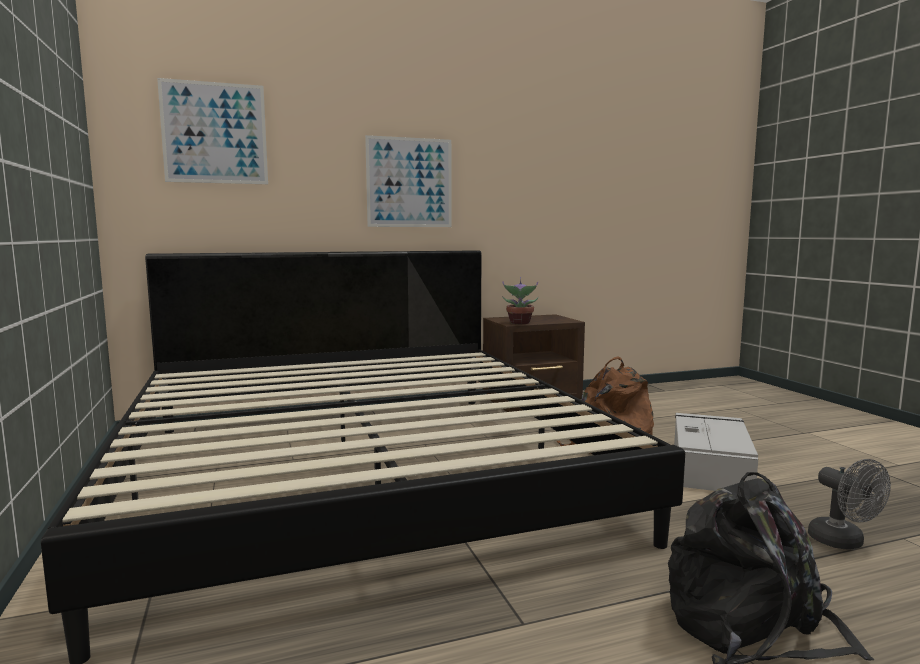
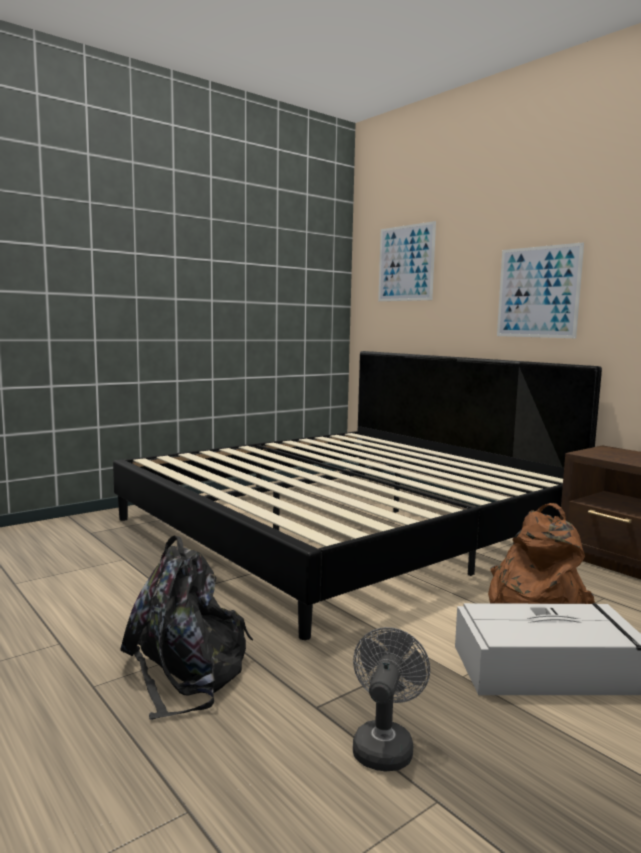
camera: 70 degrees right, 0 degrees up
potted plant [502,277,539,324] -> none
grey fan [808,459,891,550] -> grey fan turned 150 degrees clockwise [353,627,430,772]

